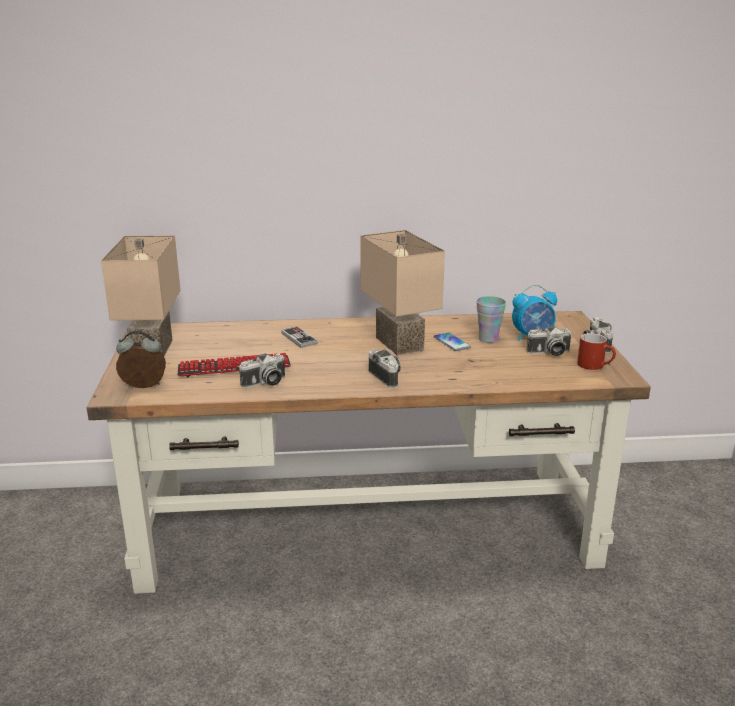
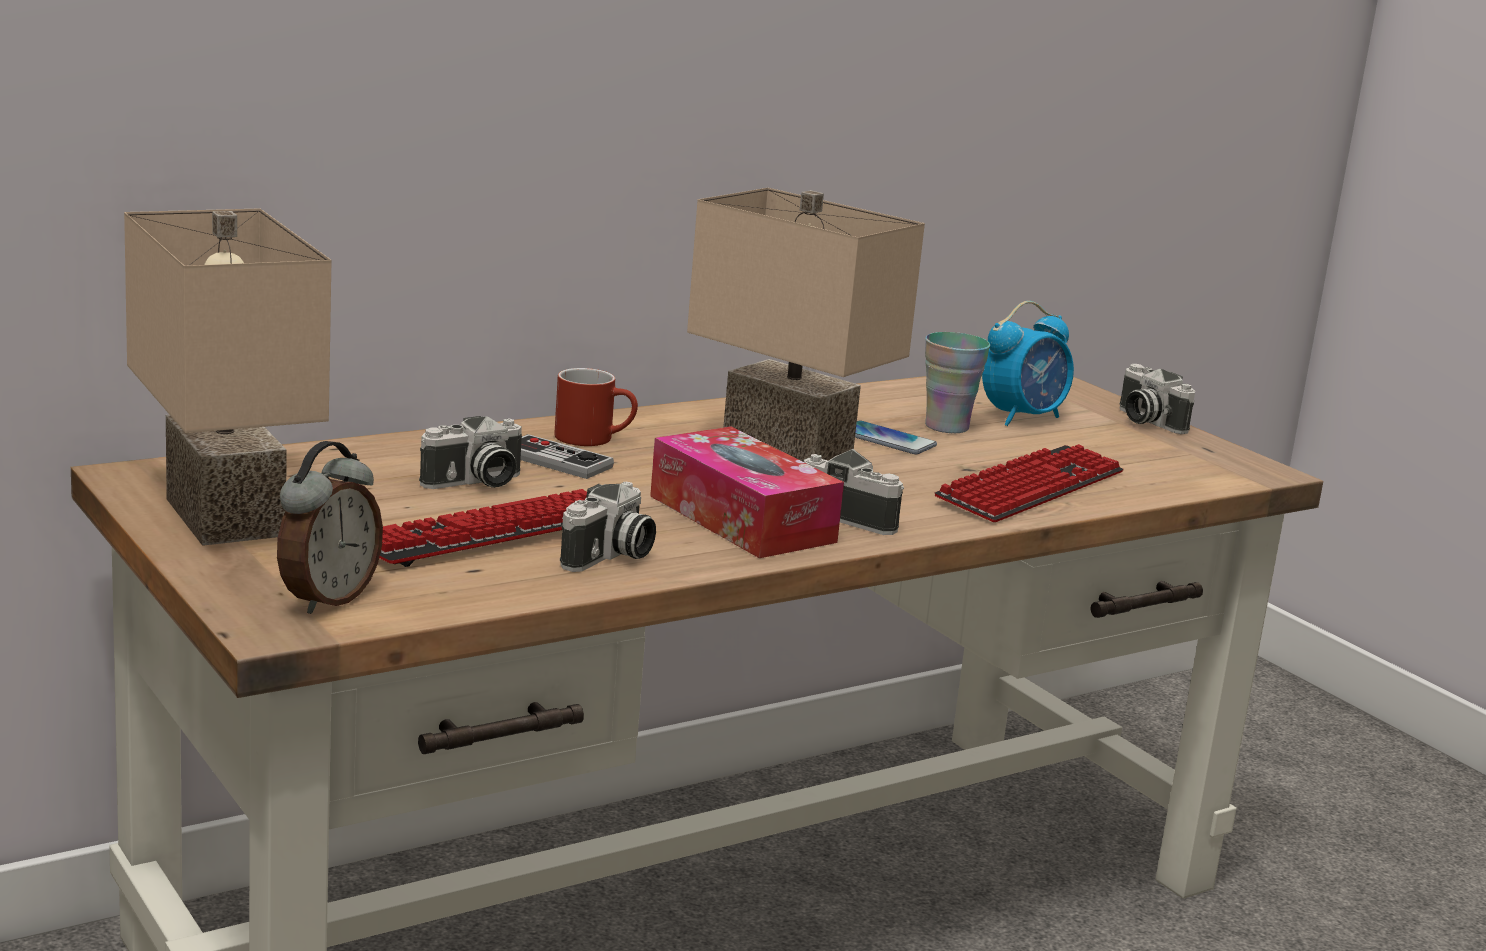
camera: 30 degrees left, 5 degrees down
alarm clock [116,331,166,388] -> alarm clock turned 150 degrees clockwise [277,441,383,614]
camera [526,326,571,356] -> camera moved to [419,416,522,489]
red mug [577,333,616,370] -> red mug moved to [554,368,638,446]
none -> tissue box [650,427,844,558]
none -> keyboard [935,444,1124,522]

